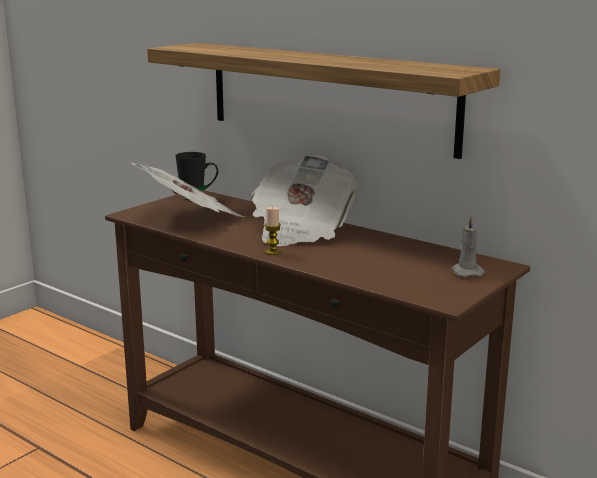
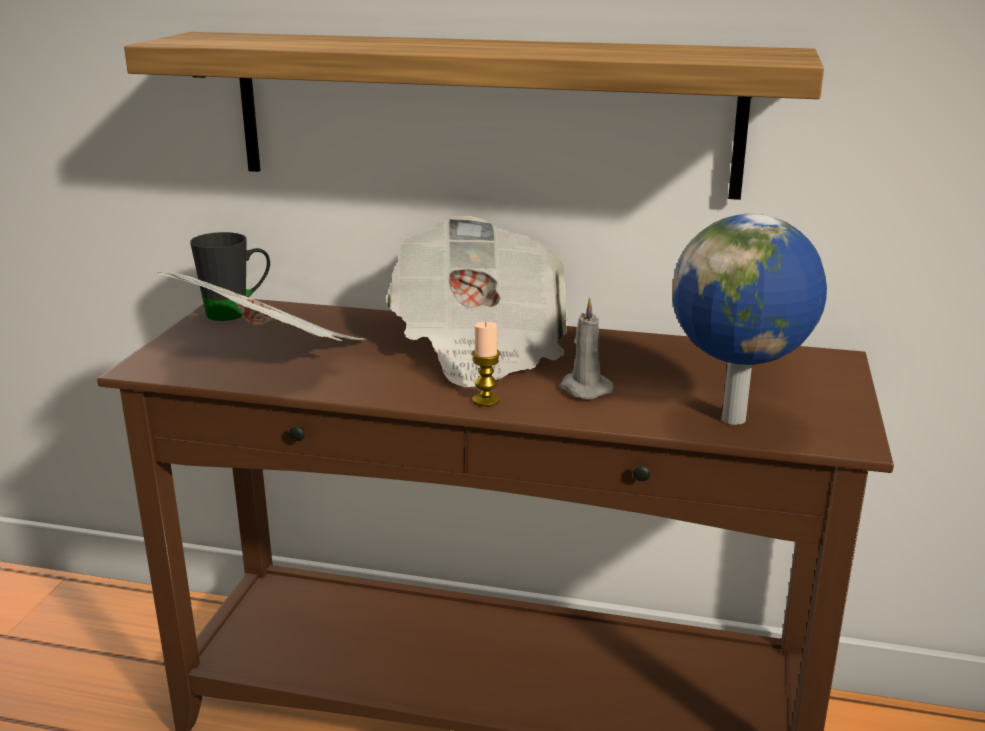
camera: 25 degrees left, 5 degrees up
grey candle [452,215,485,277] -> grey candle moved to [560,298,614,399]
none -> globe [672,214,827,425]

